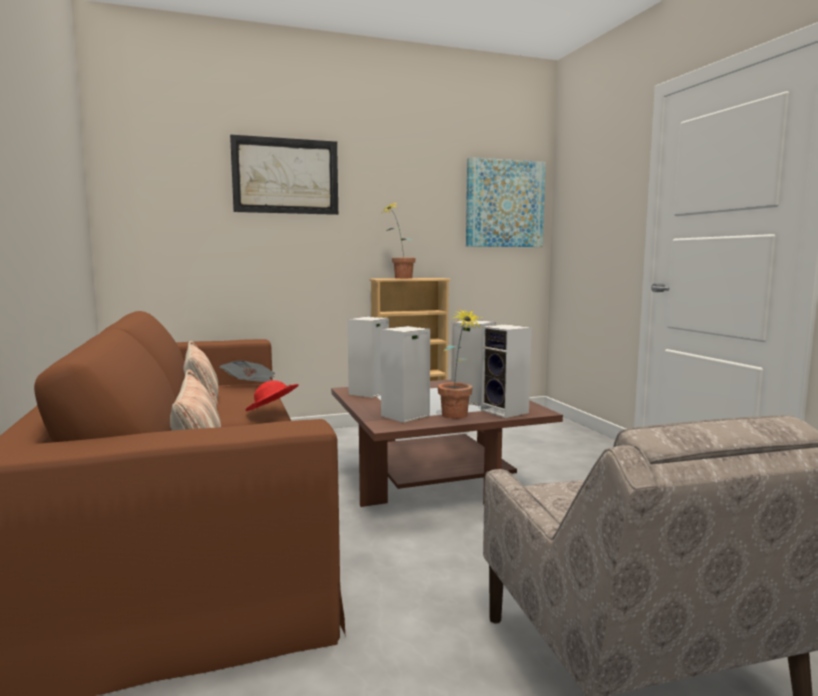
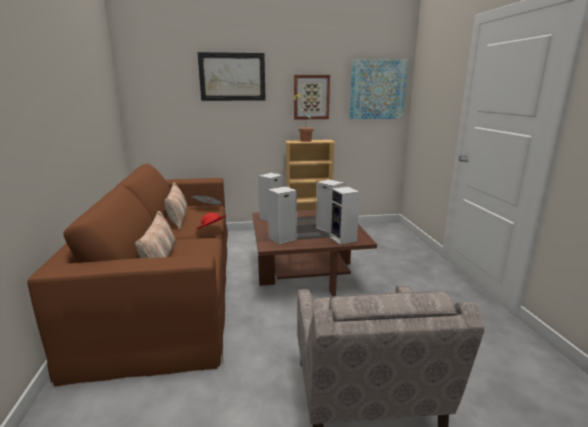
camera: 10 degrees right, 10 degrees up
potted plant [438,309,483,419] -> none
none -> picture [294,75,330,120]

